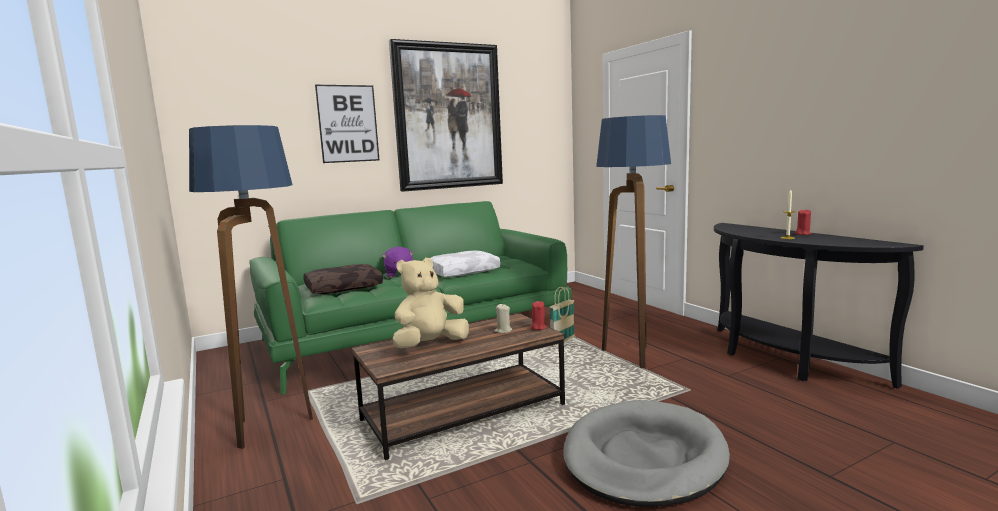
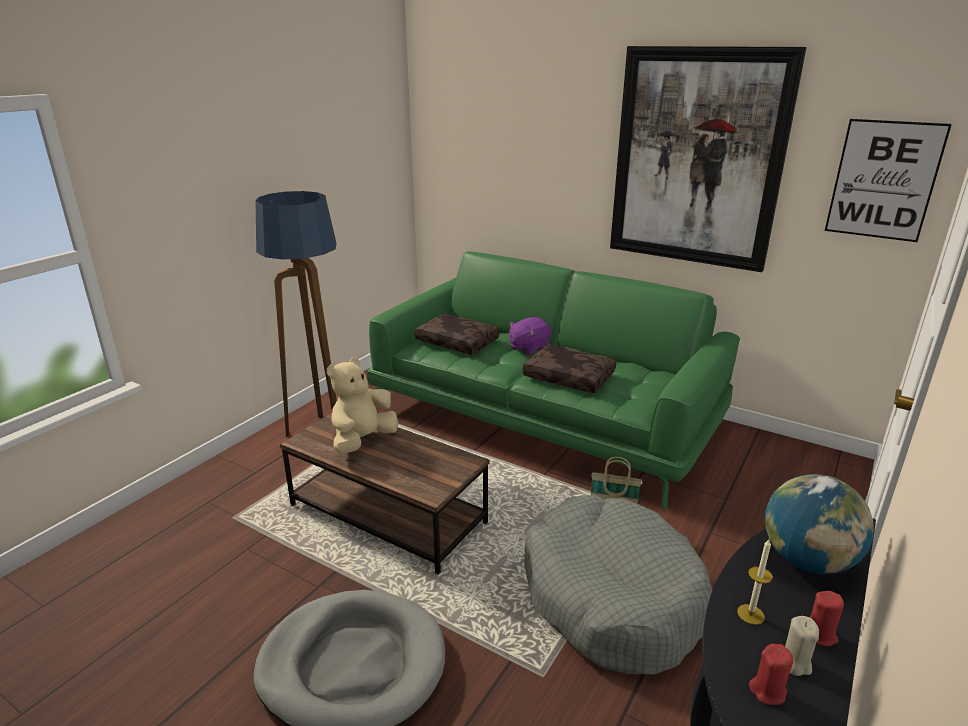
camera: 60 degrees right, 15 degrees up
picture [315,85,379,163] -> picture moved to [825,119,952,242]
beige plush toy [393,258,469,349] -> beige plush toy turned 75 degrees counterclockwise [327,357,398,454]
white pillow [430,251,500,277] -> brown pillow [523,345,616,393]
beige candle [494,304,512,333] -> beige candle moved to [785,616,819,676]
red candle [531,301,547,330] -> red candle moved to [749,644,793,705]
floor lamp [596,115,671,368] -> grey dog bed [524,495,712,675]
none -> globe [765,474,874,574]

